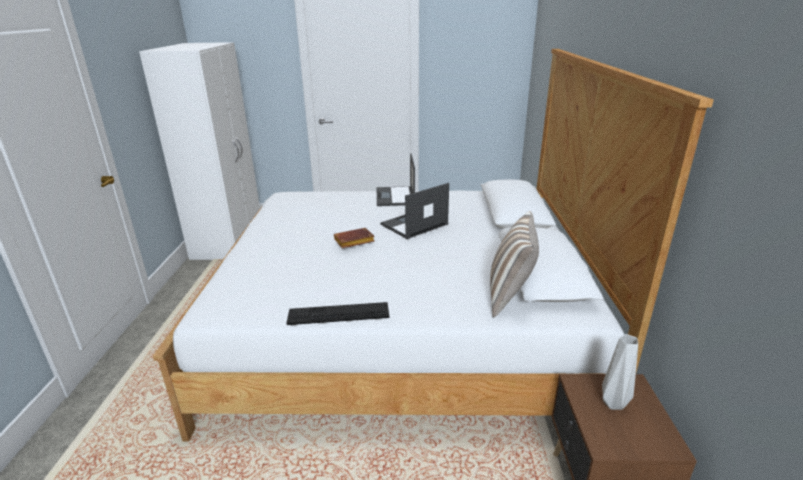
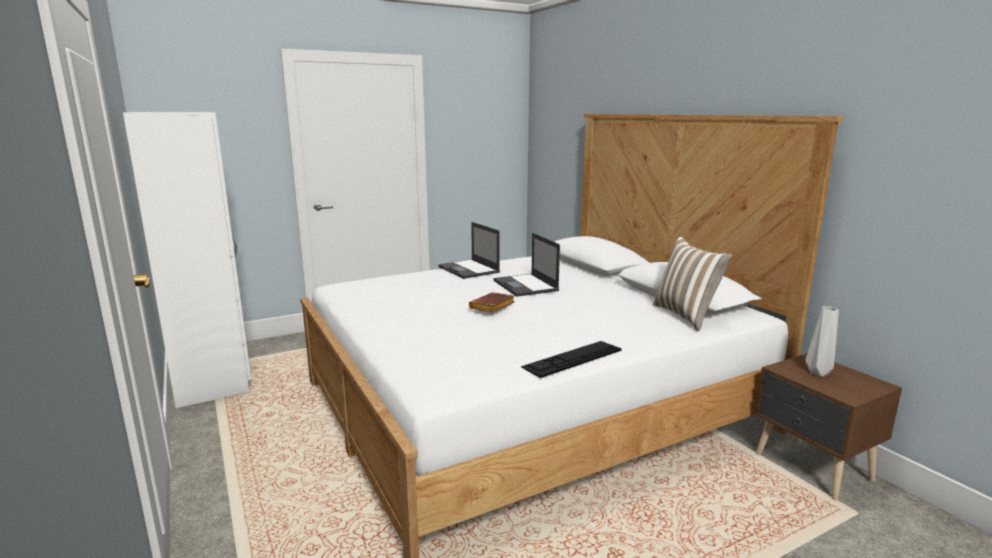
camera: 30 degrees left, 10 degrees down
laptop [380,183,449,239] -> laptop turned 45 degrees counterclockwise [493,233,560,297]

